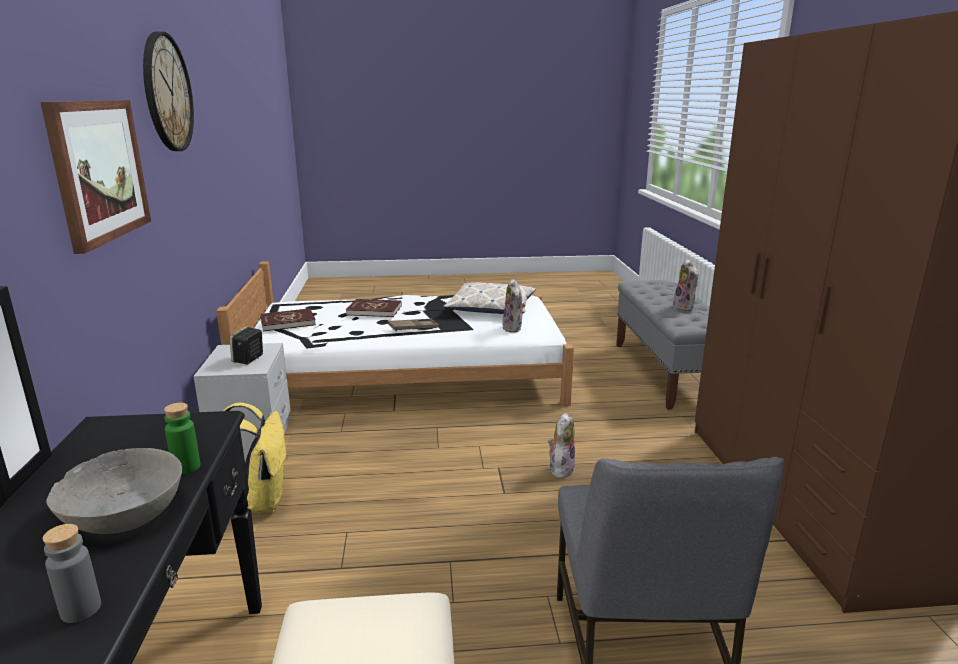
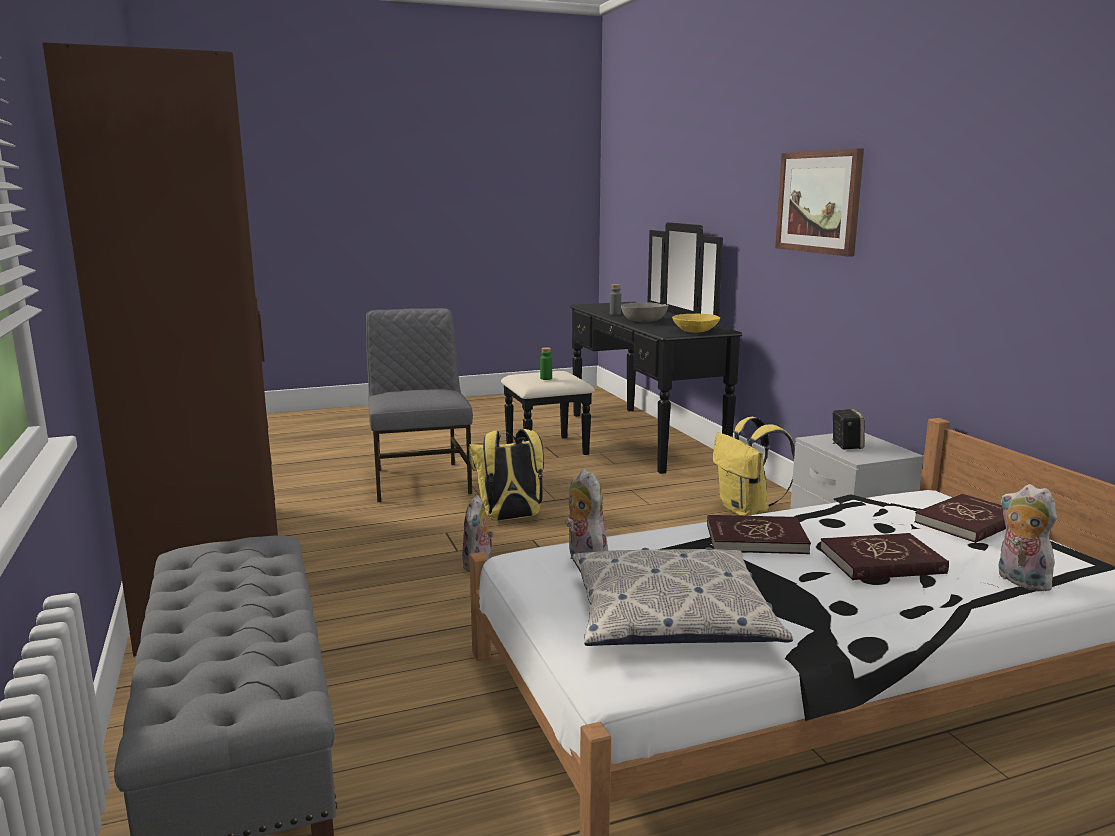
camera: 165 degrees right, 5 degrees down
wall clock [143,31,194,151] -> none
green bottle [164,402,200,474] -> green bottle moved to [540,347,552,380]
brown tray [388,319,439,332] -> red book [707,515,811,554]
plush toy [673,259,698,311] -> plush toy moved to [999,484,1057,591]
none -> yellow backpack [469,429,544,521]
none -> yellow bowl [672,314,720,333]

